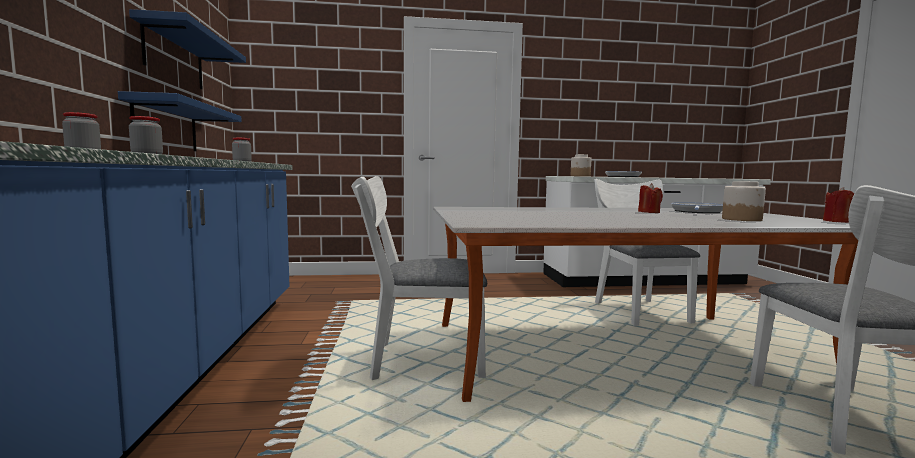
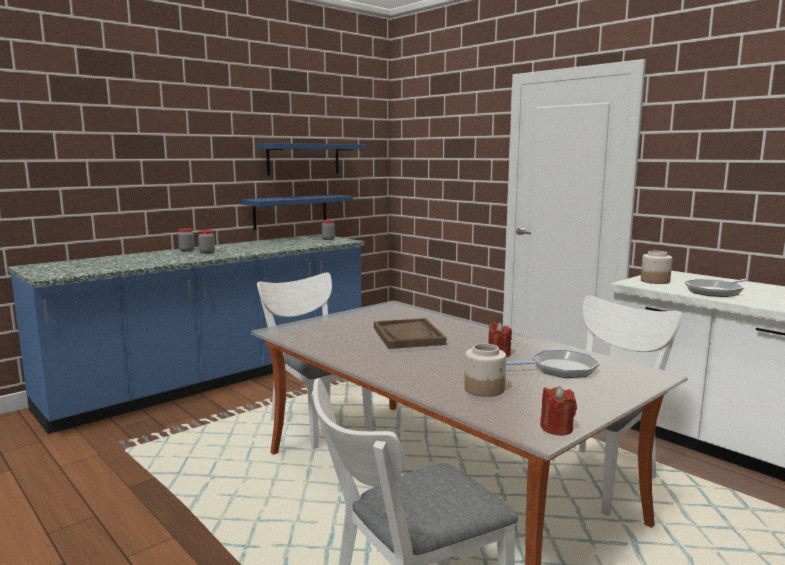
camera: 55 degrees right, 5 degrees up
none -> brown tray [374,318,447,349]

